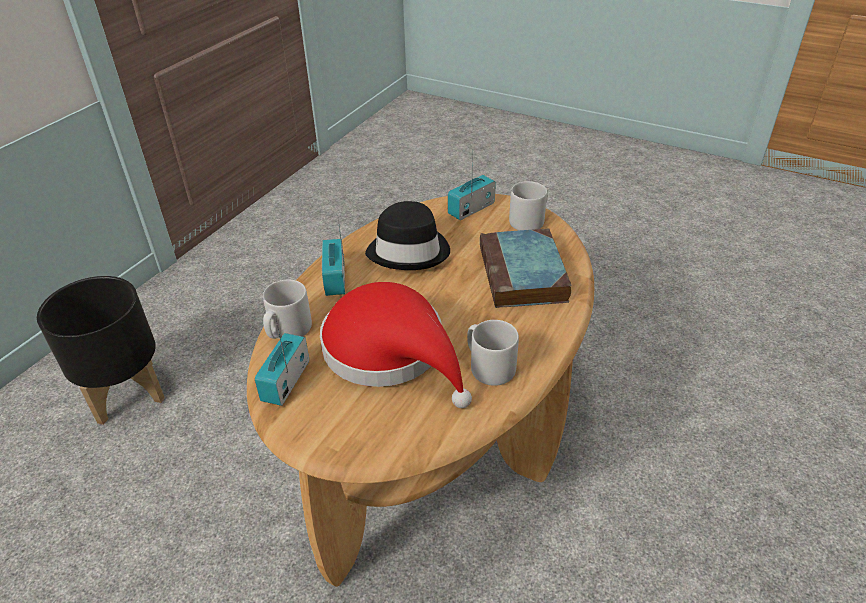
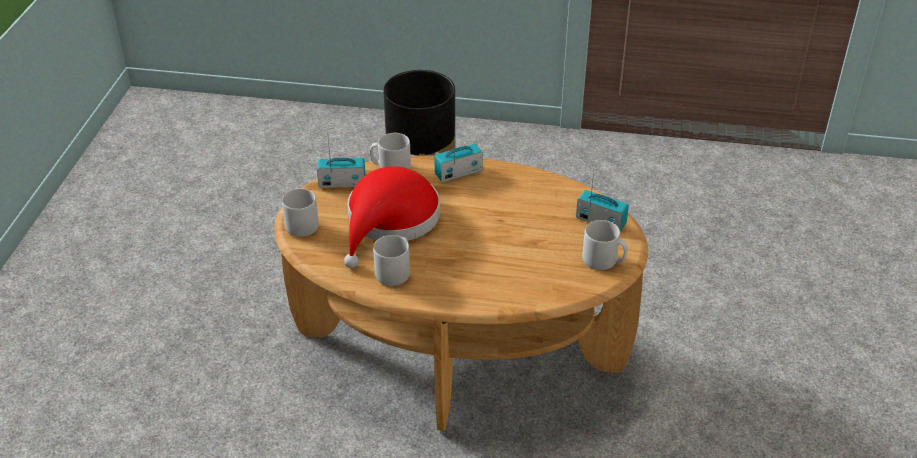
camera: 70 degrees right, 0 degrees up
black hat [365,201,450,270] -> none
book [480,229,572,308] -> none
none -> grey mug [282,189,319,237]

